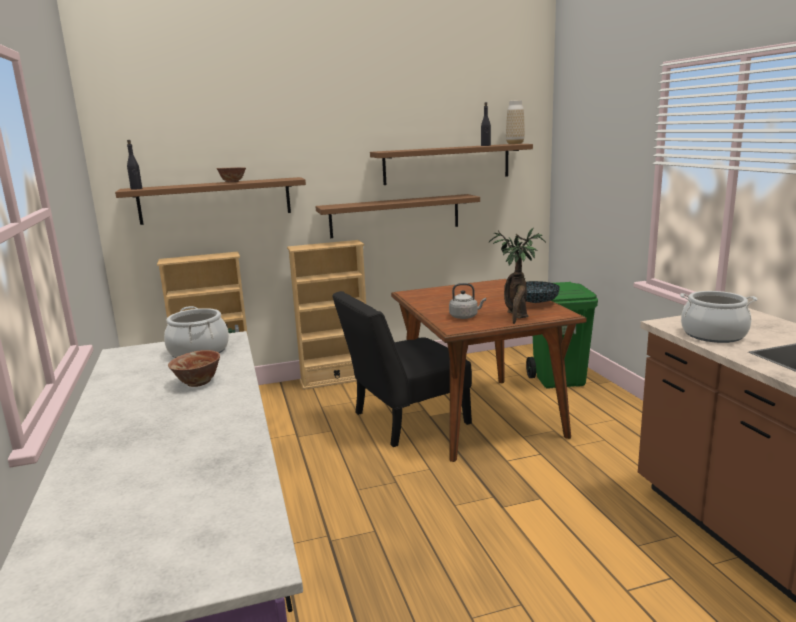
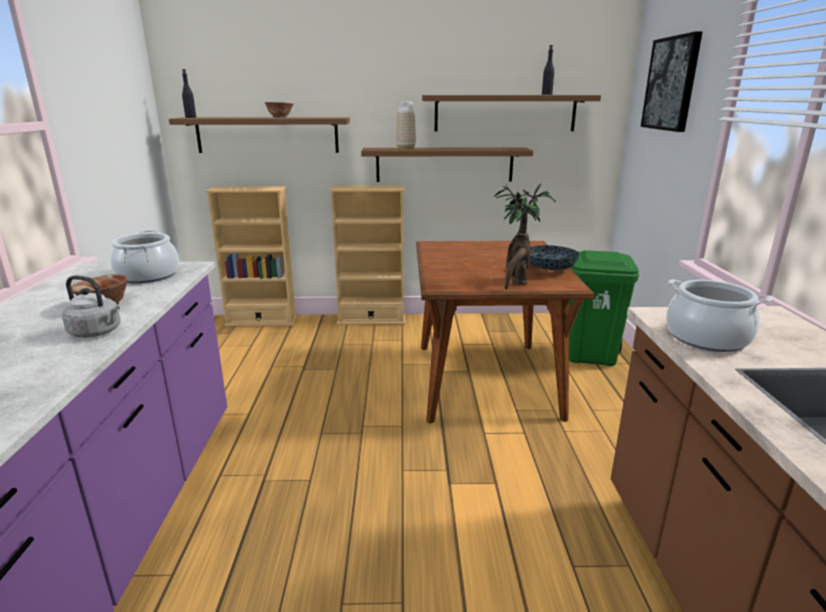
camera: 15 degrees right, 5 degrees up
black chair [332,291,472,447] -> none
grey kettle [449,283,486,319] -> grey kettle moved to [62,275,121,338]
vase [506,100,525,144] -> vase moved to [396,102,416,150]
none -> picture [641,31,703,132]

